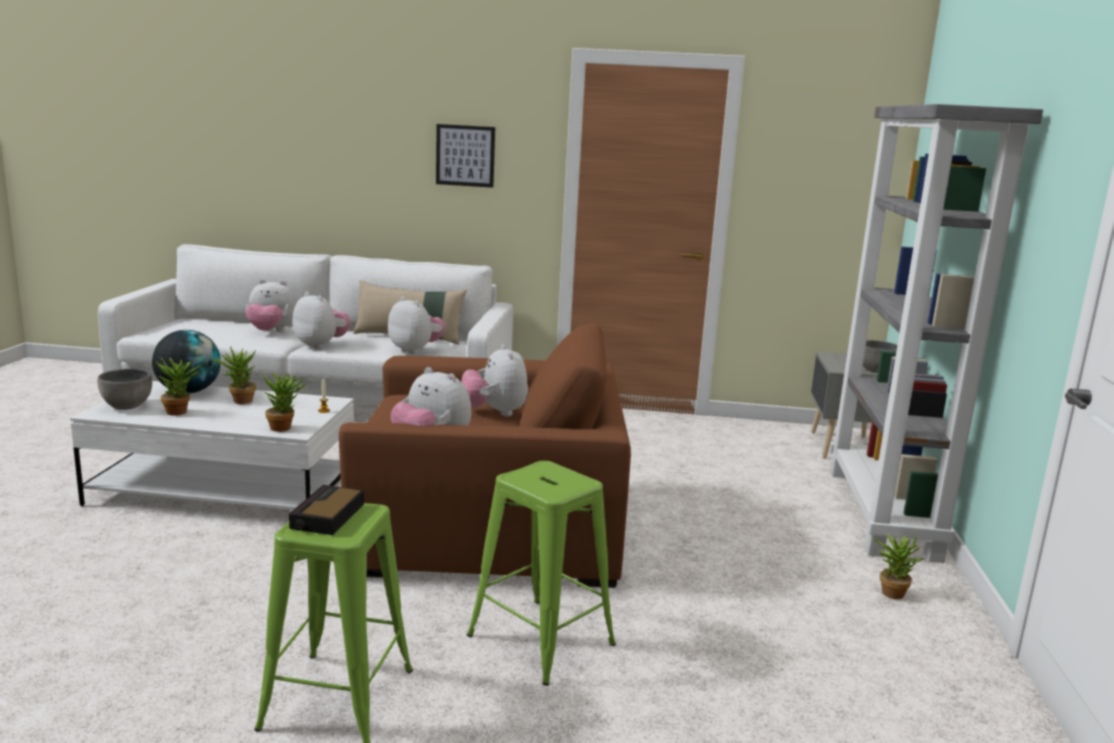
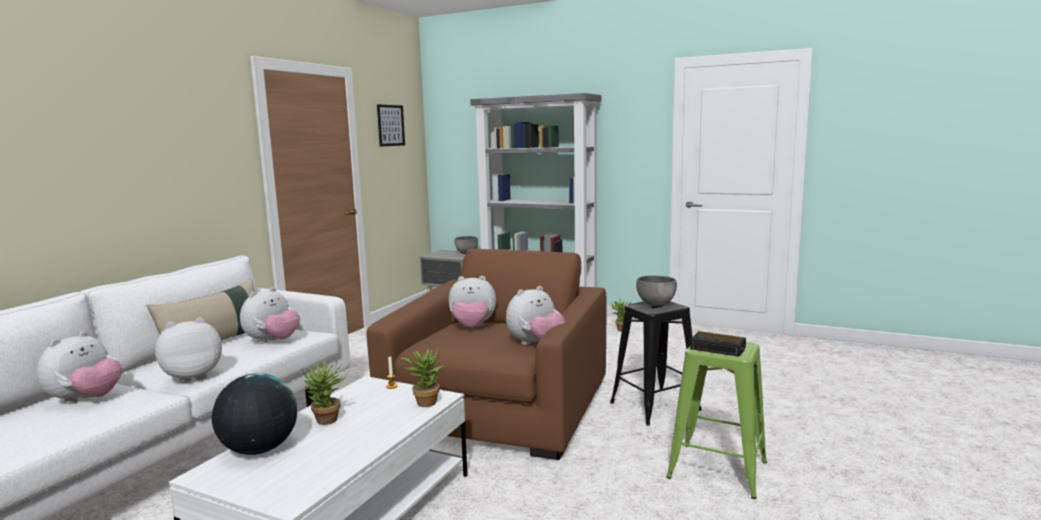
camera: 70 degrees left, 5 degrees down
grey bowl [97,369,152,410] -> grey bowl moved to [636,275,677,306]
potted plant [155,358,202,416] -> none
plush toy [388,296,445,354] -> plush toy turned 150 degrees clockwise [240,287,300,344]
picture [436,124,495,188] -> picture moved to [377,104,405,146]
green stool [467,461,616,686] -> black stool [610,301,702,426]

